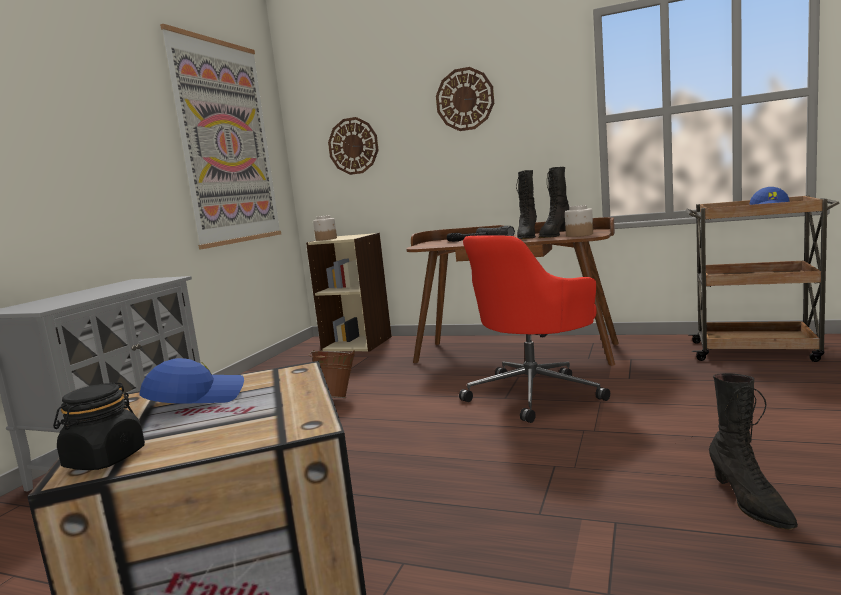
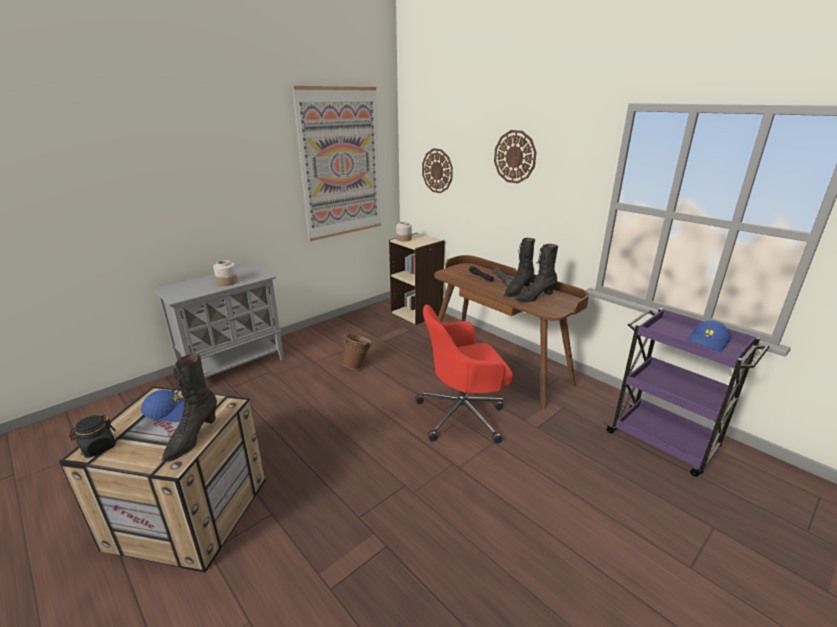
camera: 25 degrees right, 15 degrees up
jar [565,205,593,237] -> jar moved to [213,260,238,286]
brown cart [686,195,840,362] -> purple cart [605,308,770,477]
black boot [709,373,798,530] -> black boot moved to [162,354,217,462]

